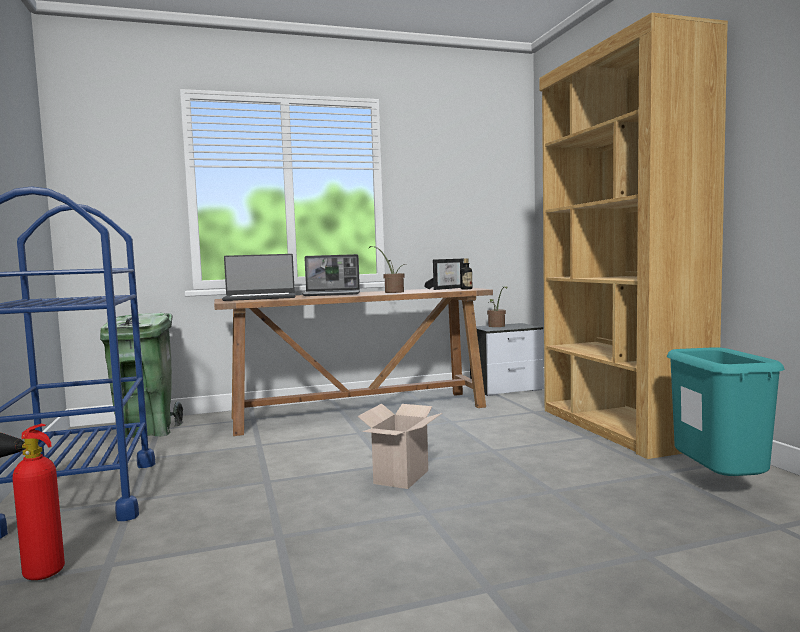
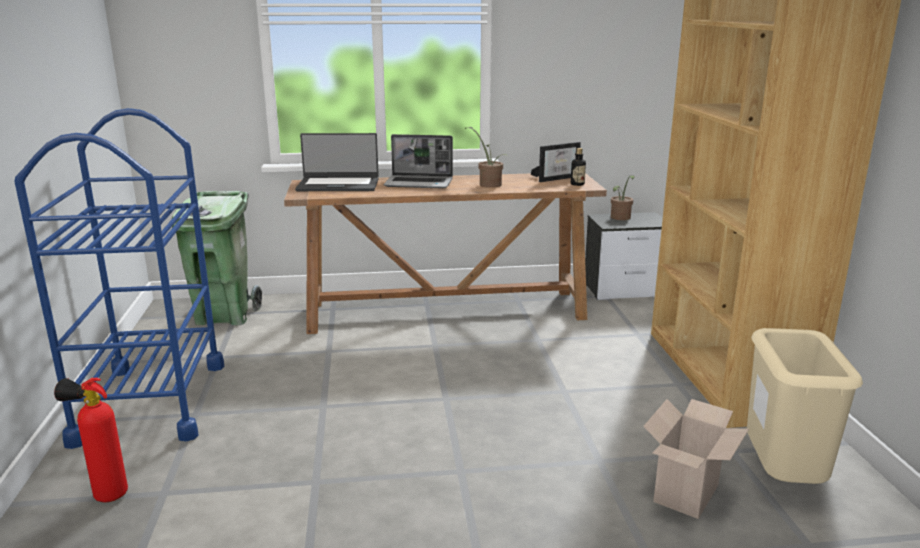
camera: 10 degrees right, 15 degrees up
cardboard box [357,403,442,489] -> cardboard box moved to [643,399,749,519]
turquoise trash can [667,347,785,476] -> beige trash can [747,328,863,484]

